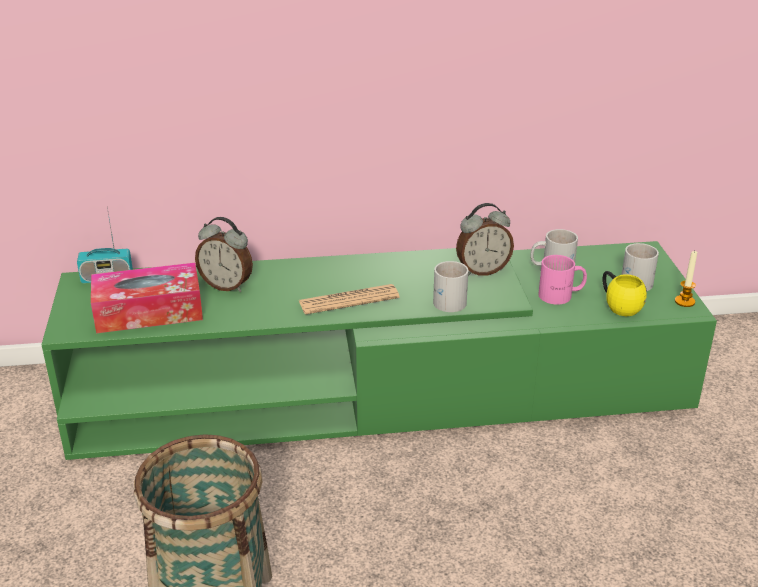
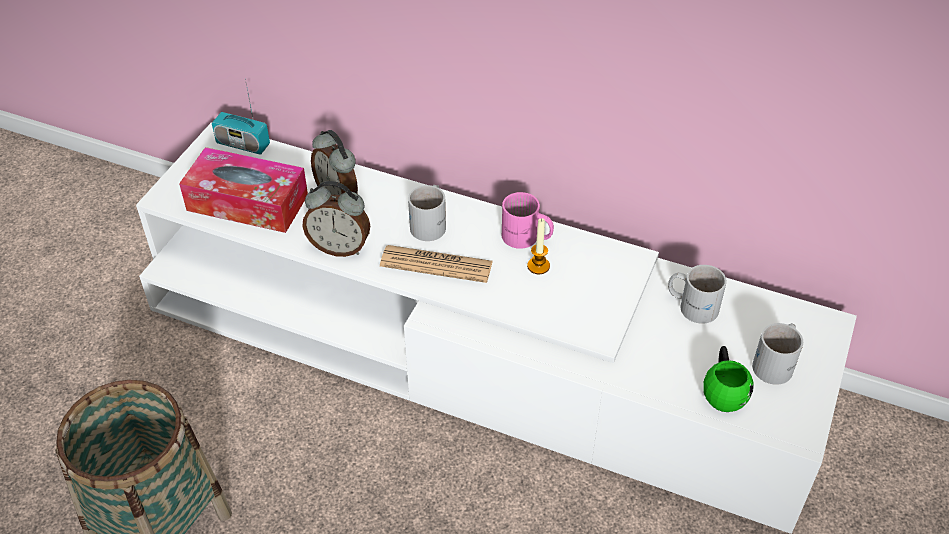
camera: 30 degrees right, 15 degrees up
green tv stand [41,241,717,460] -> white tv stand [136,122,857,534]
white mug [433,261,468,312] -> white mug moved to [408,185,446,241]
alarm clock [456,203,514,276] -> alarm clock moved to [302,181,370,257]
pink mug [538,255,587,305] -> pink mug moved to [502,192,554,249]
yellow mug [602,271,647,316] -> green mug [703,346,754,412]
candle [675,250,697,307] -> candle moved to [527,218,550,274]

